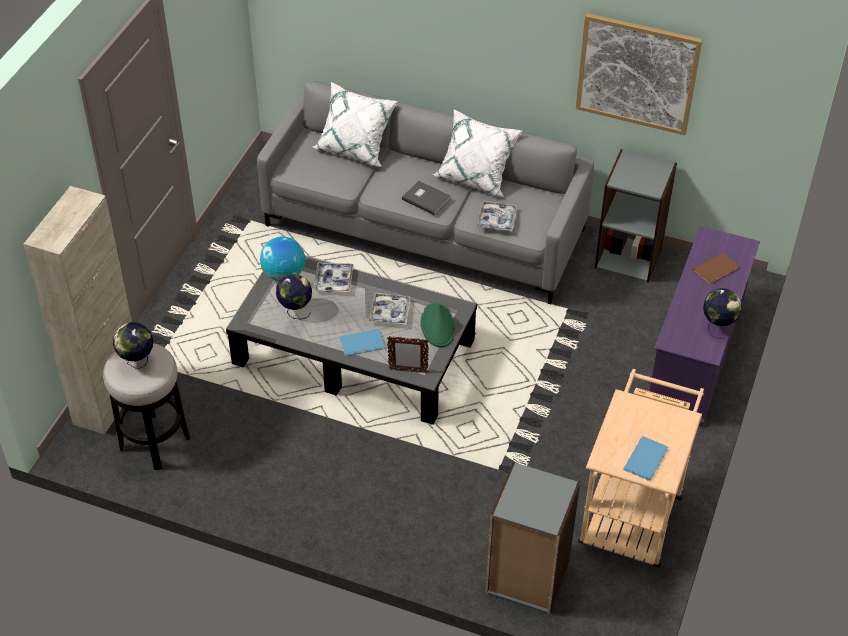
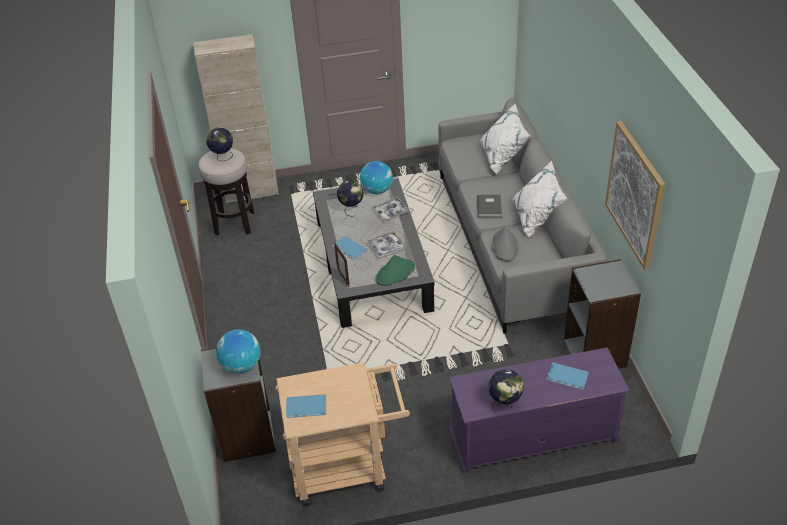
camera: 60 degrees right, 5 degrees down
tray [477,201,518,231] -> grey hat [491,226,519,261]
brown book [692,253,739,285] -> blue book [546,362,589,390]
none -> globe [216,329,261,373]

